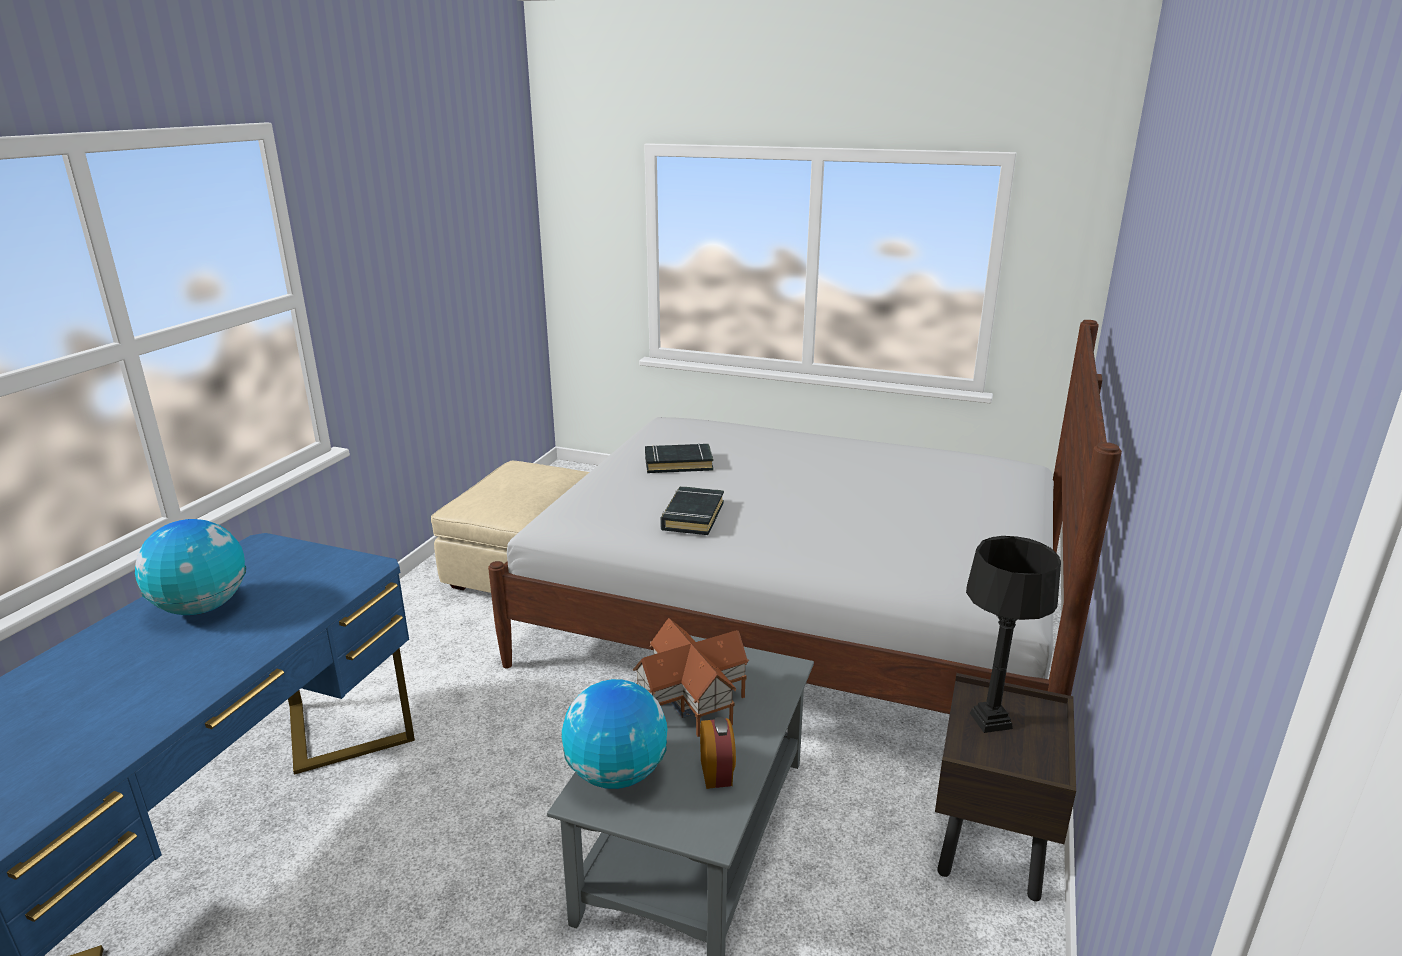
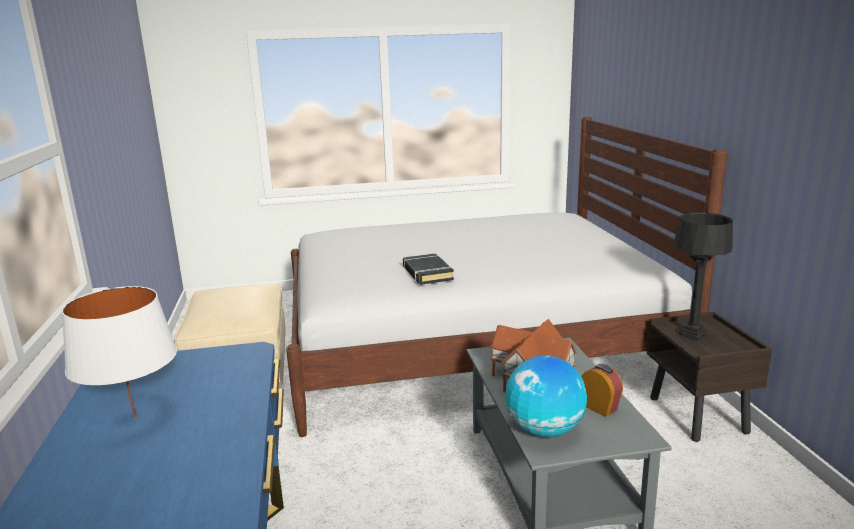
camera: 30 degrees left, 5 degrees down
globe [135,519,246,615] -> white table lamp [62,286,177,418]
black book [645,443,713,473] -> none

